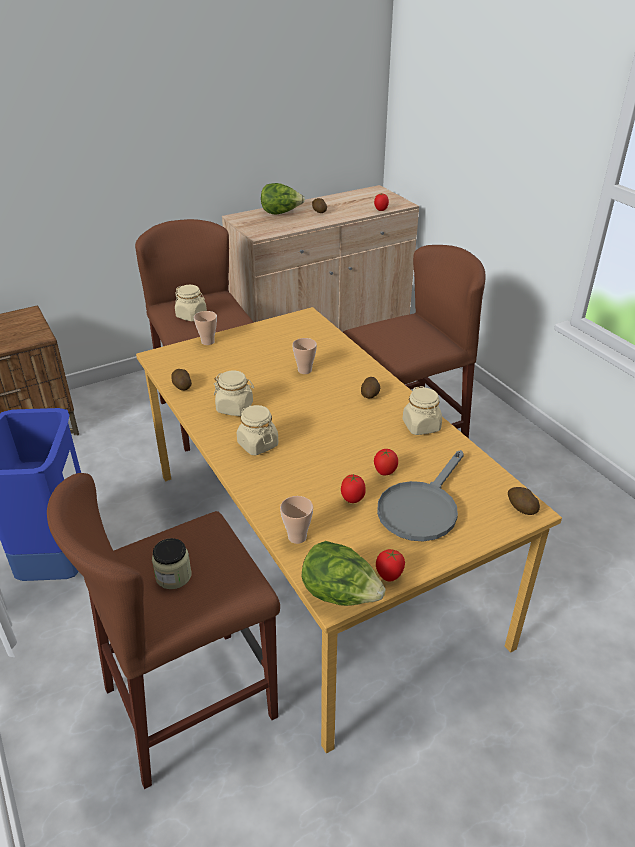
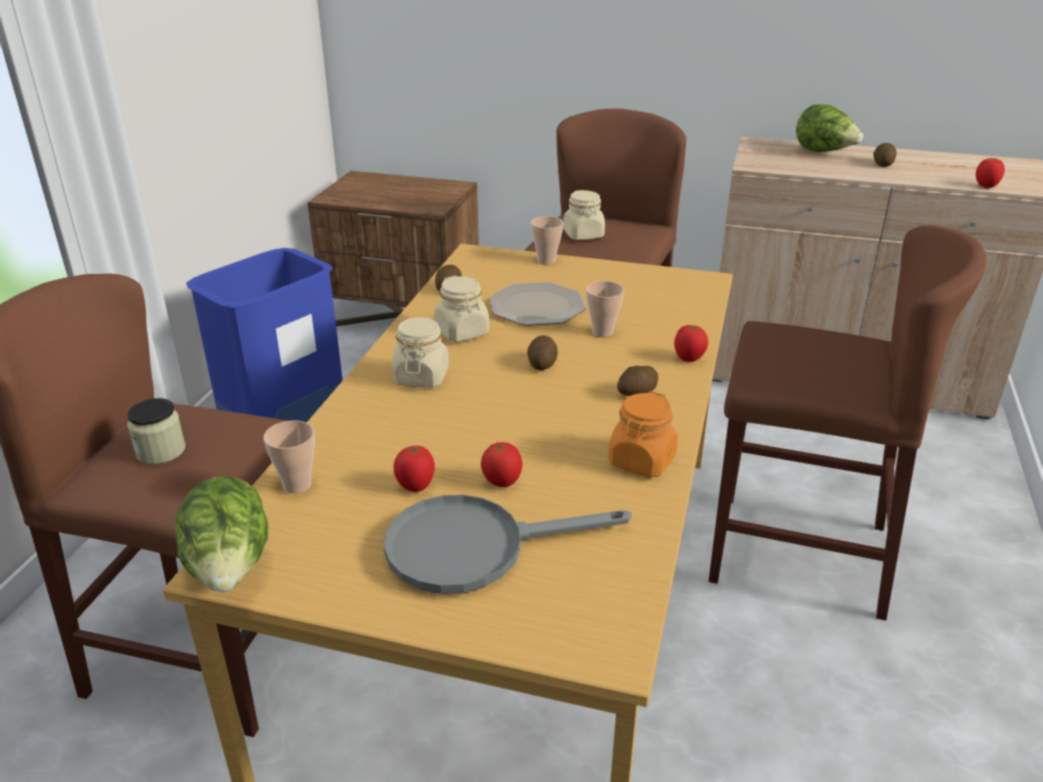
camera: 45 degrees right, 5 degrees down
tomato [376,549,405,581] -> tomato moved to [674,325,708,362]
beige jar [403,386,442,435] -> orange jar [608,391,678,478]
potato [508,487,540,515] -> potato moved to [527,335,558,370]
none -> plate [489,282,586,326]

